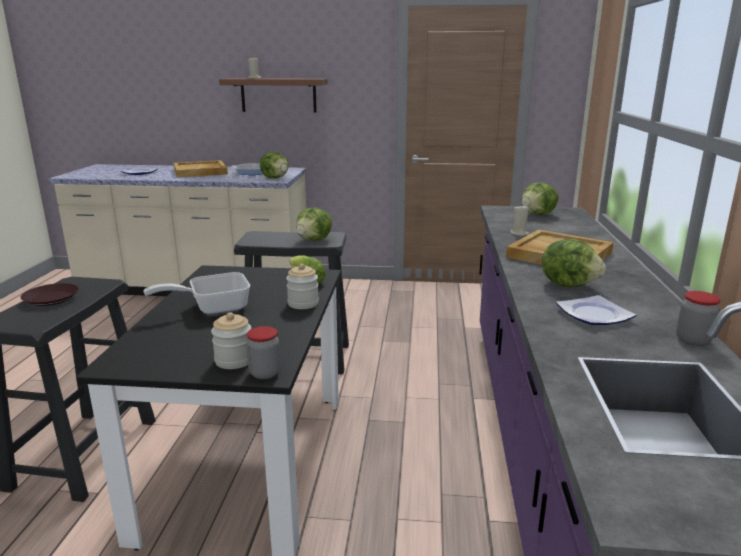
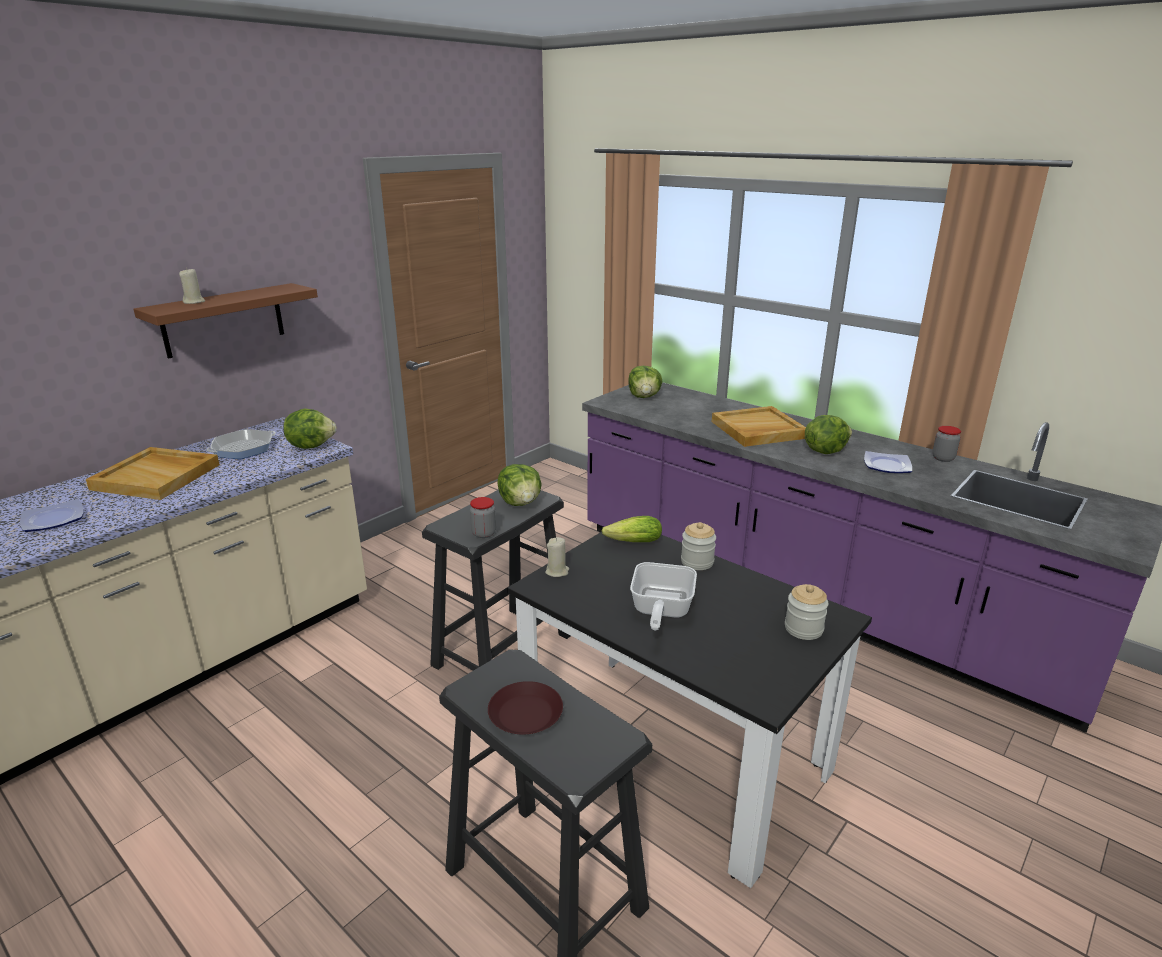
camera: 55 degrees left, 5 degrees up
jar [246,326,281,379] -> jar moved to [470,497,496,538]
beige candle [510,205,529,236] -> beige candle moved to [545,537,569,577]

